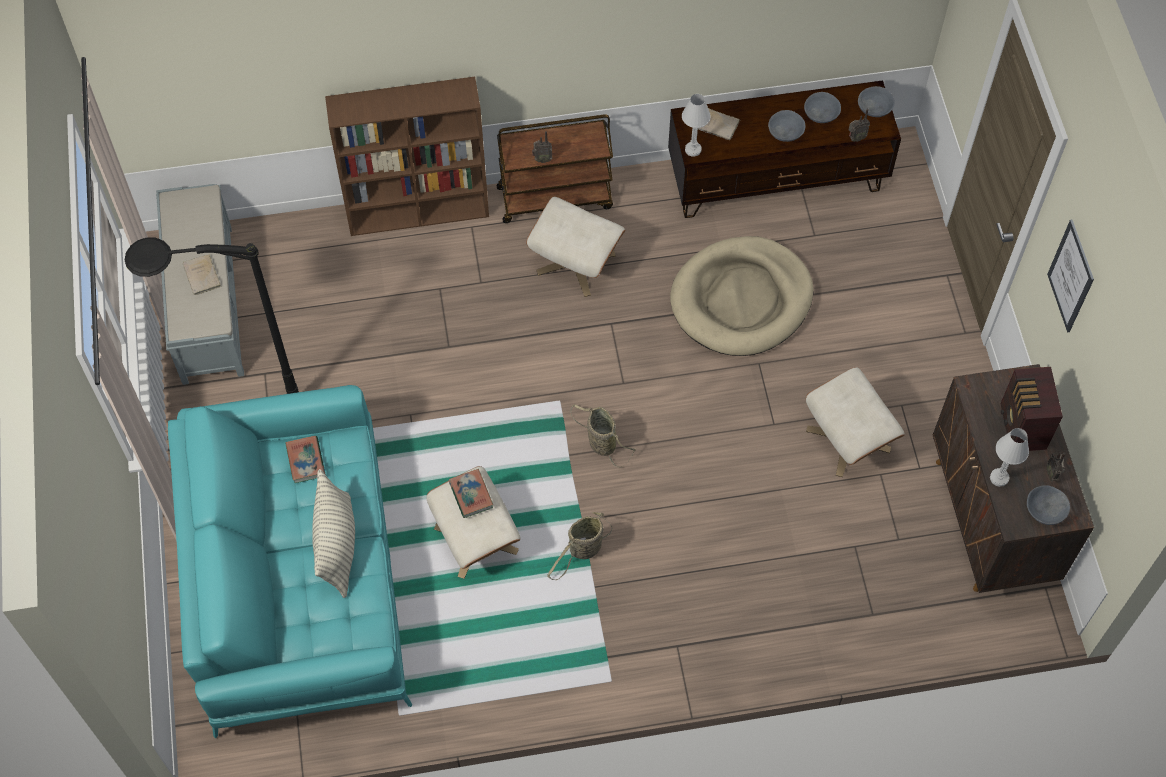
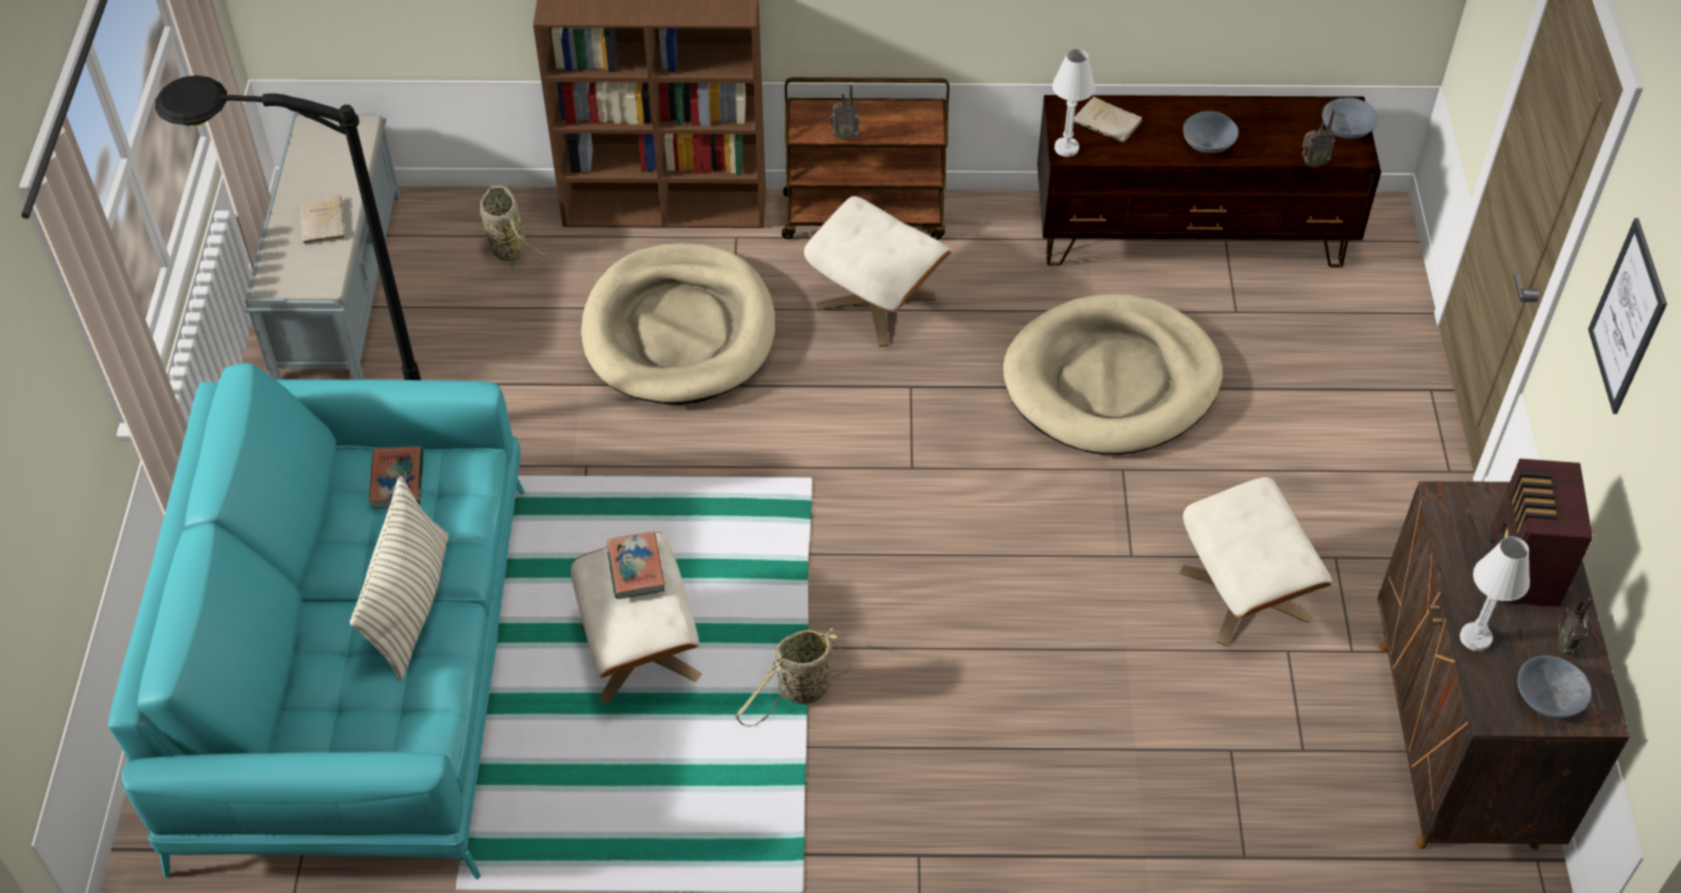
camera: 10 degrees right, 10 degrees down
basket [570,404,636,468] -> basket moved to [478,186,547,276]
grey bowl [804,92,841,123] -> none
none -> beige dog bed [581,243,775,405]

